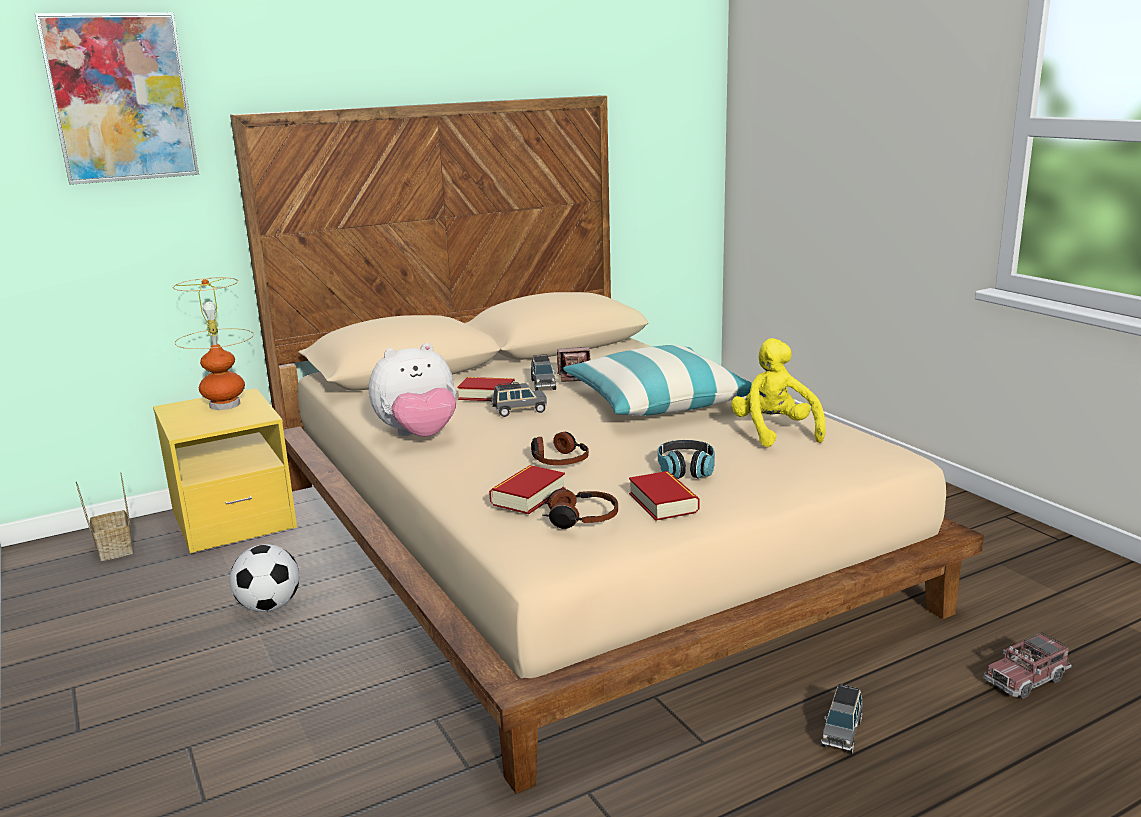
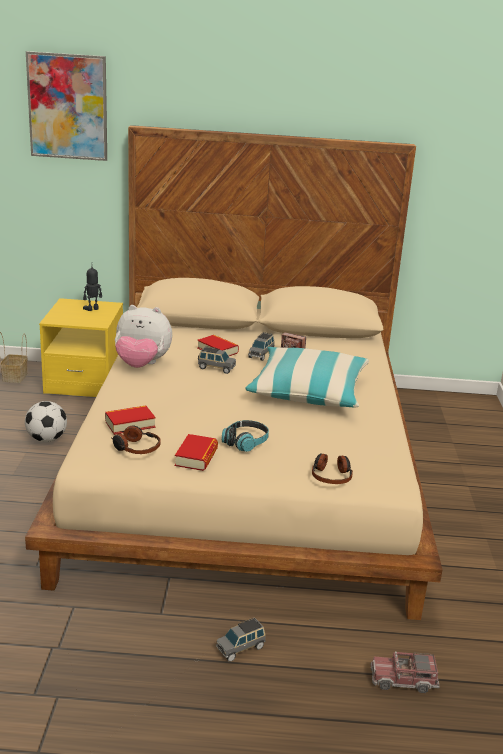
camera: 30 degrees right, 5 degrees up
table lamp [173,277,254,410] -> toy robot [83,262,102,311]
headphones [531,432,589,465] -> headphones moved to [312,453,353,484]
yellow plush toy [731,338,826,447] -> none

